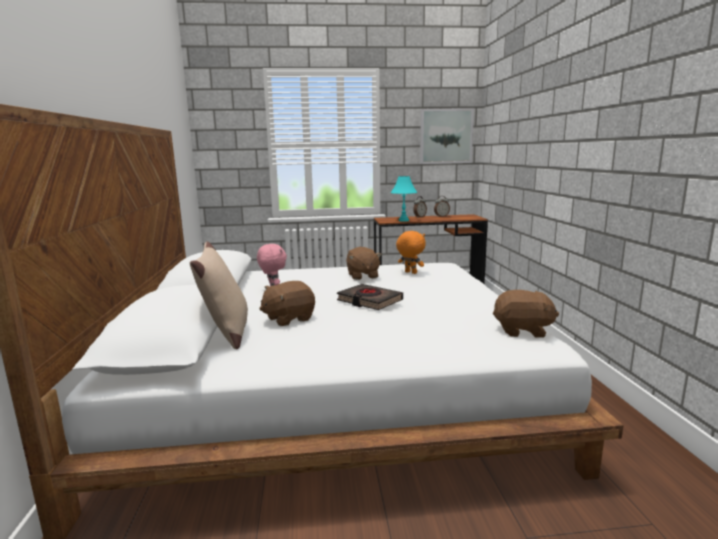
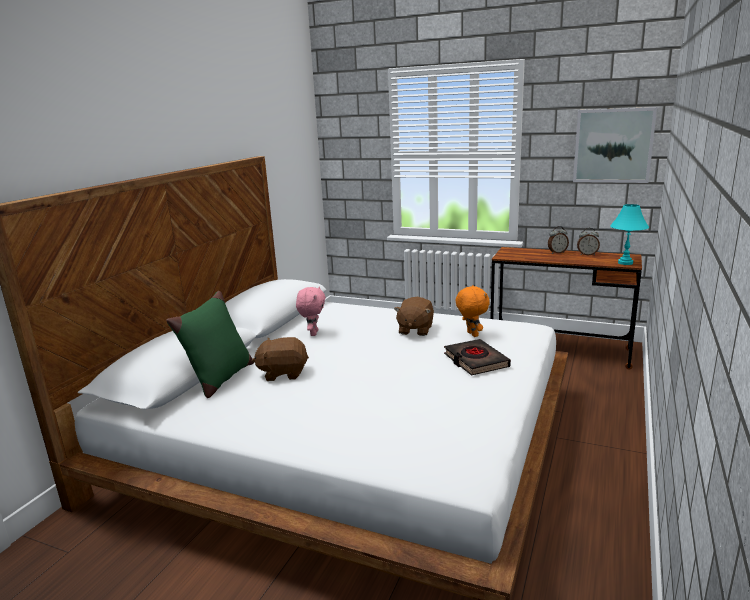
camera: 30 degrees right, 5 degrees up
beige pillow [190,242,248,349] -> green pillow [166,291,253,398]
black book [337,284,403,310] -> black book moved to [444,339,511,376]
turquoise table lamp [391,176,417,222] -> turquoise table lamp moved to [610,204,649,265]
brown plush toy [493,290,559,338] -> none

